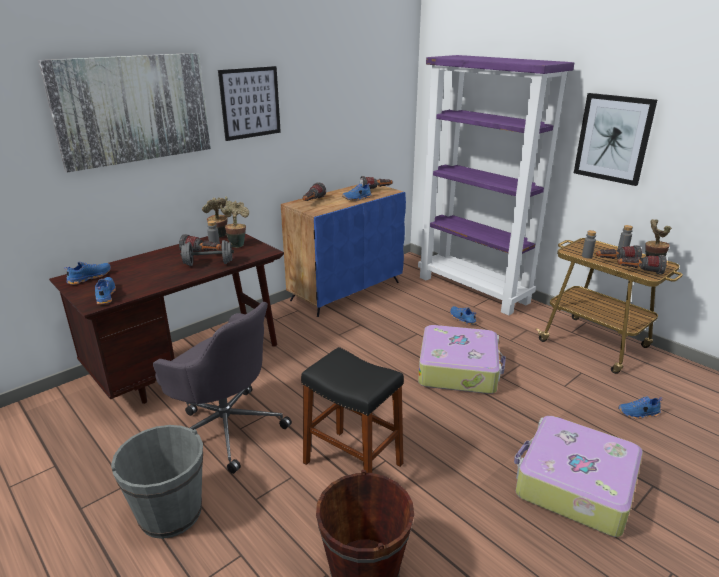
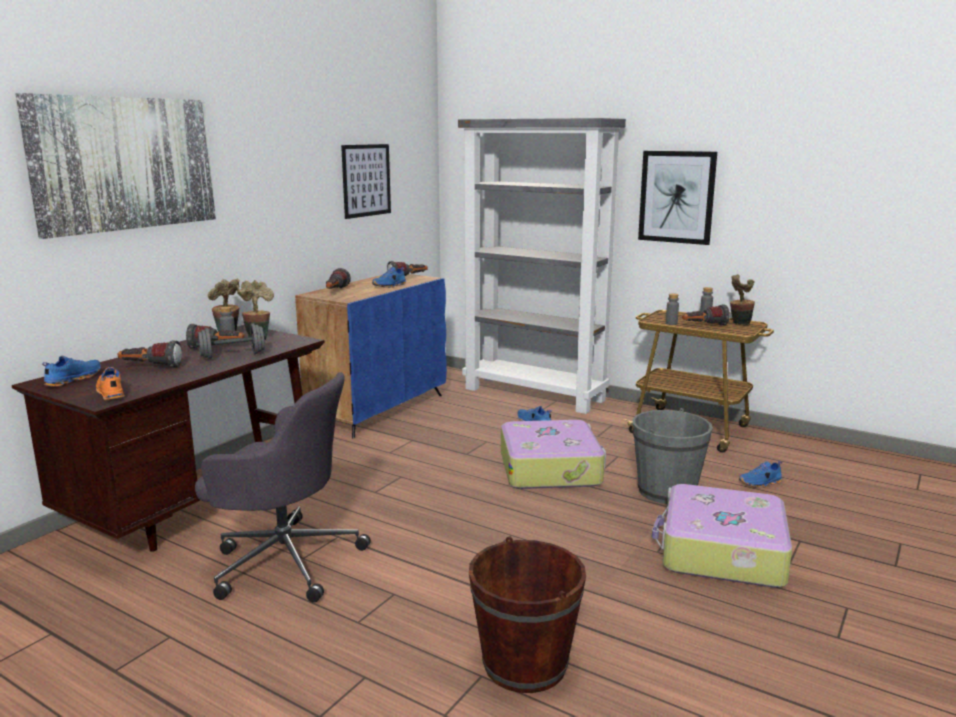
camera: 15 degrees left, 10 degrees down
blue shoe [95,277,116,304] -> orange shoe [96,367,125,400]
grey bucket [111,425,203,539] -> grey bucket moved to [632,408,713,504]
picture [218,66,281,141] -> picture moved to [341,144,391,219]
black stool [301,347,404,473] -> none
purple bookcase [418,55,574,315] -> grey bookcase [458,118,626,414]
flashlight [618,255,667,275] -> flashlight moved to [117,340,182,368]

